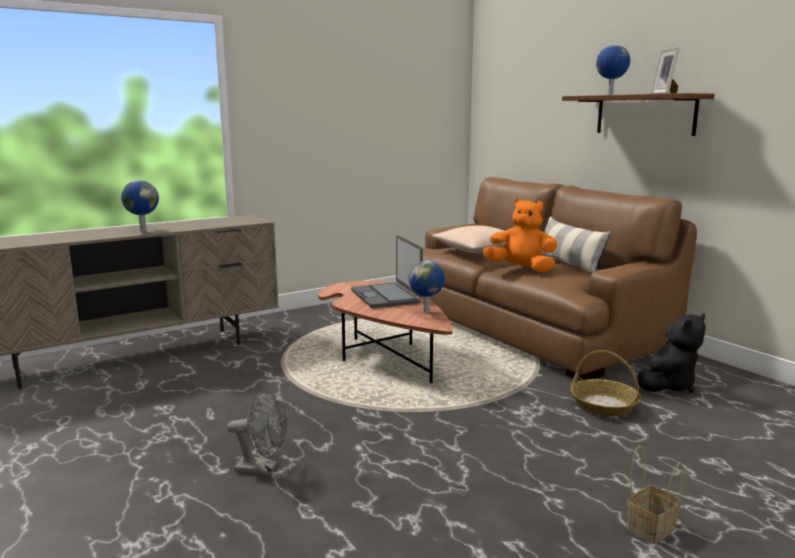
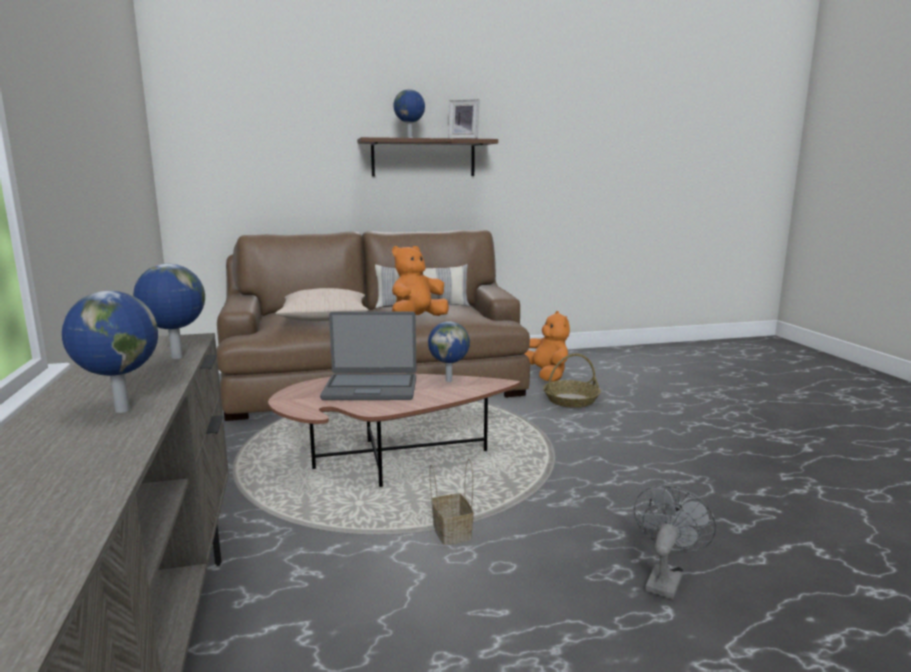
camera: 70 degrees left, 0 degrees up
basket [627,446,684,544] -> basket moved to [430,459,474,545]
black plush toy [637,314,706,392] -> orange plush toy [525,311,570,382]
none -> globe [133,264,205,359]

